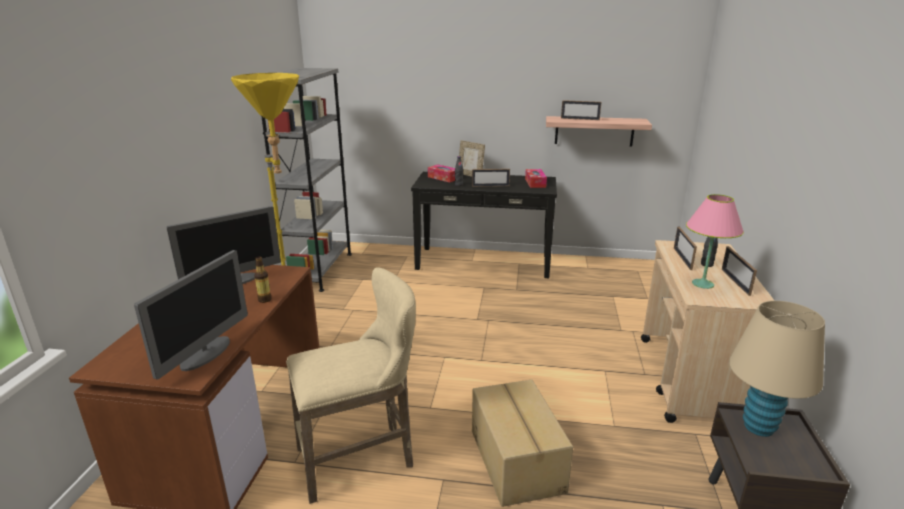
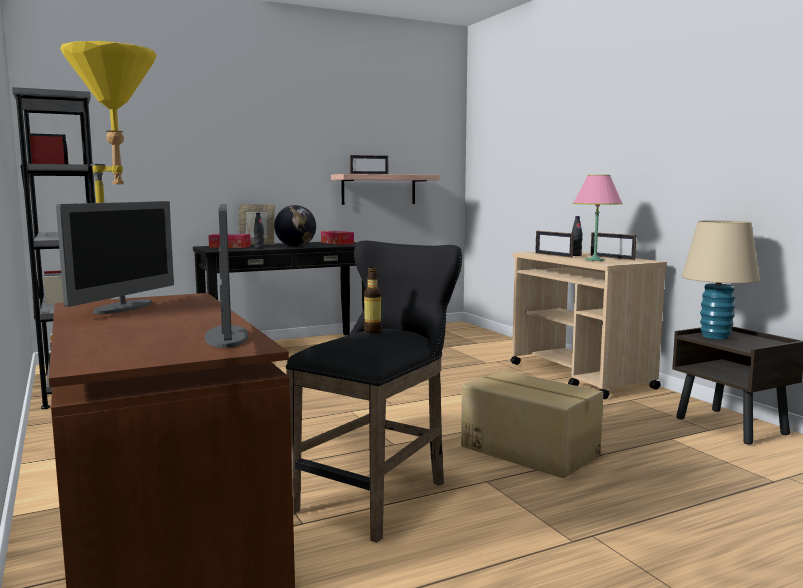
camera: 35 degrees left, 15 degrees down
bottle [254,256,272,303] -> bottle moved to [364,267,382,333]
beige stool [286,267,416,504] -> black stool [286,241,462,543]
picture frame [472,169,510,187] -> globe [274,205,316,247]

